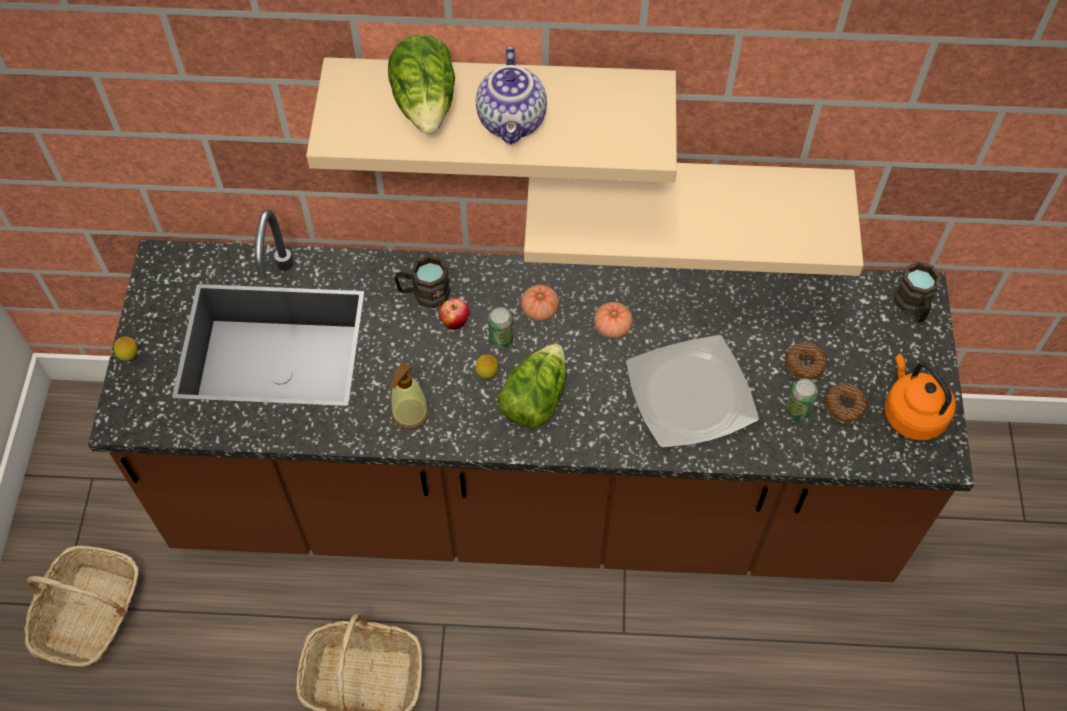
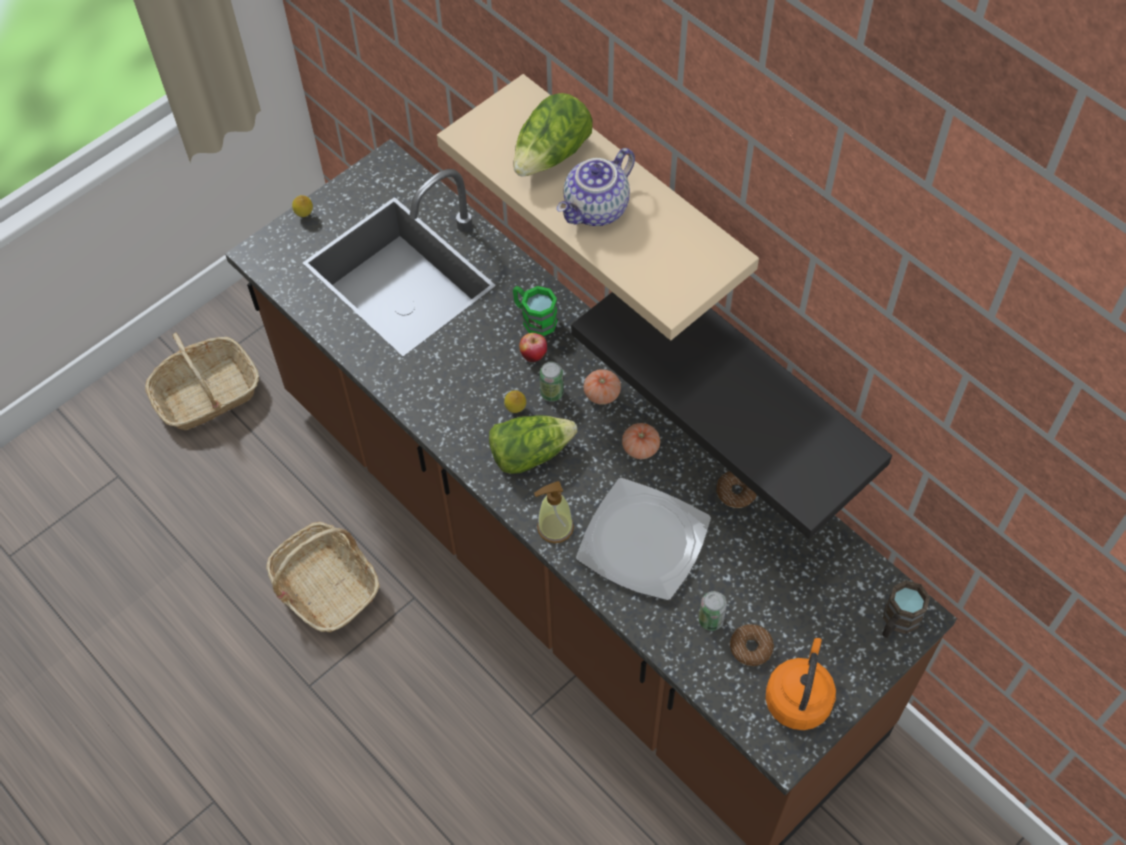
camera: 45 degrees right, 0 degrees up
soap dispenser [390,362,429,429] -> soap dispenser moved to [534,481,574,543]
brown mug [395,255,451,308] -> green mug [513,286,558,336]
beige shelf [524,163,864,276] -> black shelf [571,292,892,539]
donut [785,342,827,380] -> donut moved to [716,471,757,508]

